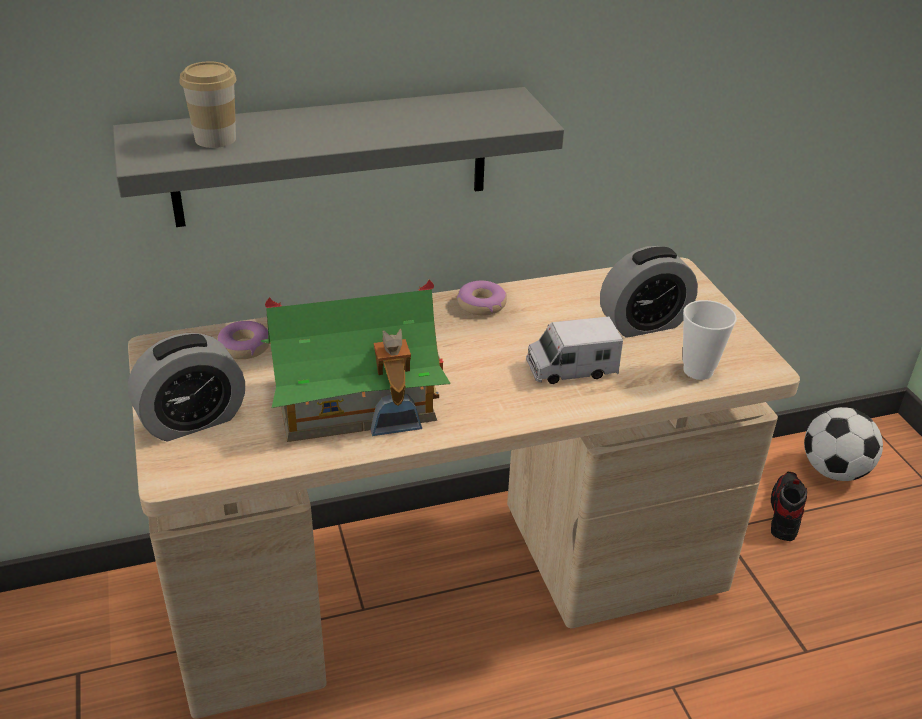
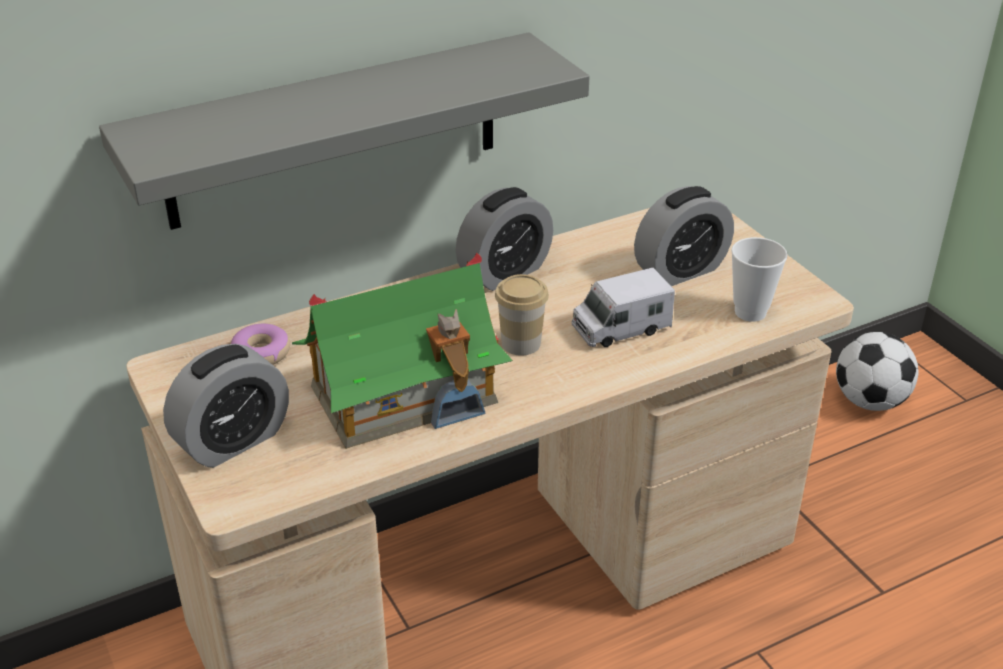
camera: 10 degrees left, 0 degrees up
cup [179,61,237,148] -> cup moved to [495,274,549,356]
donut [457,281,507,316] -> alarm clock [456,187,553,291]
shoe [771,472,807,541] -> none

